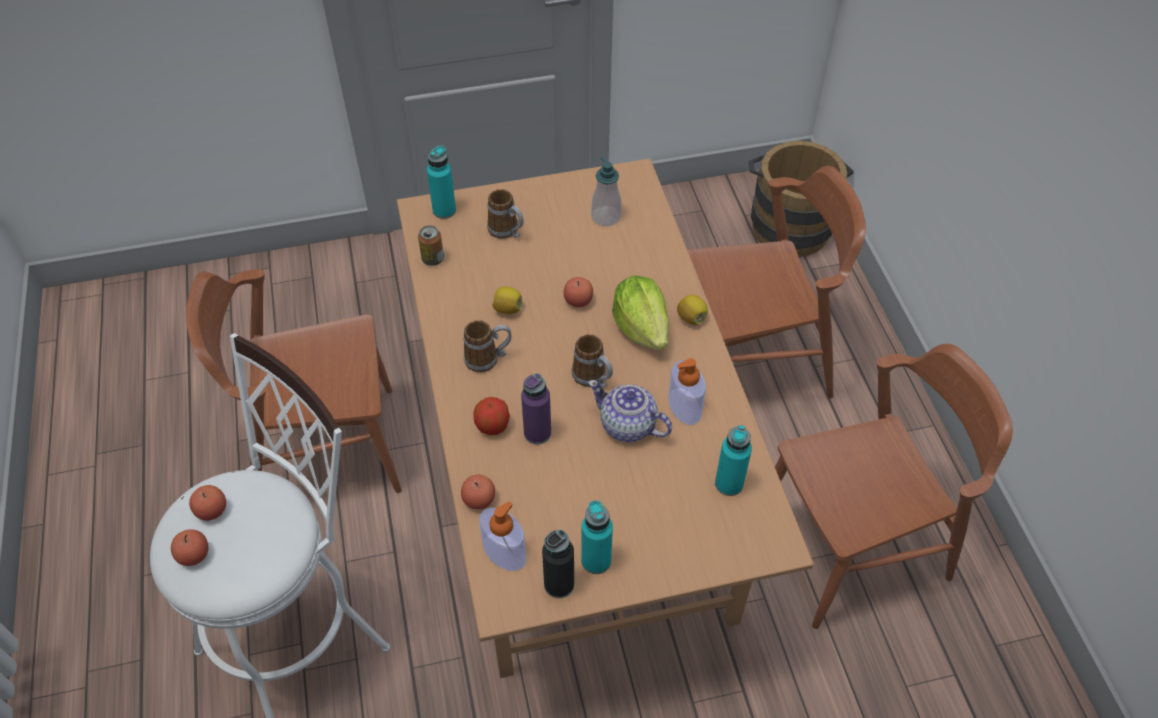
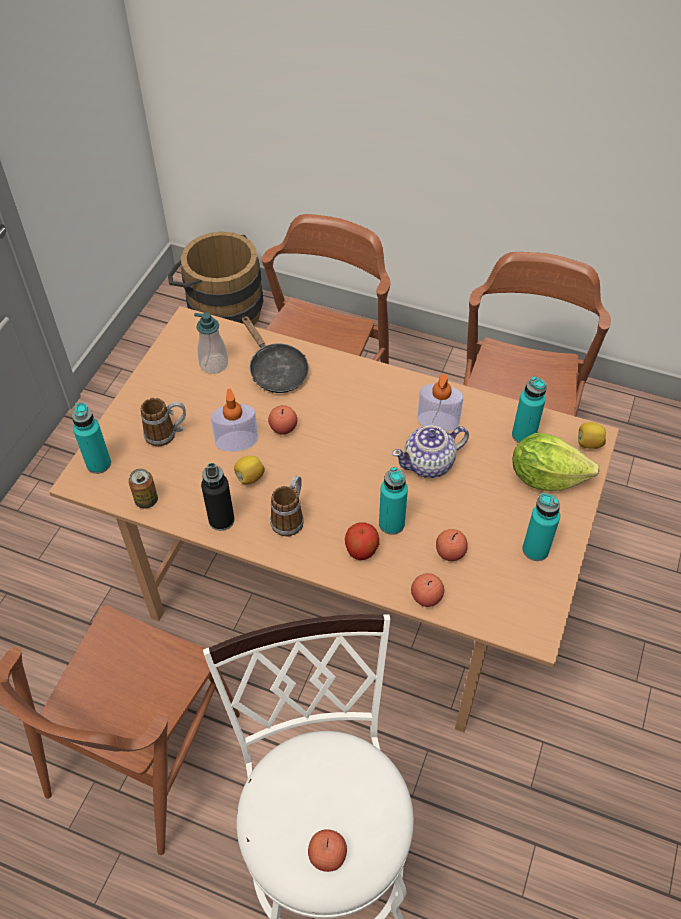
camera: 55 degrees left, 0 degrees up
apple [189,485,226,521] -> apple moved to [436,529,468,561]
soap dispenser [480,501,526,571] -> soap dispenser moved to [211,389,258,452]
purple bottle [521,373,551,444] -> turquoise bottle [379,467,408,535]
black bottle [542,530,574,598] -> black bottle moved to [201,463,235,531]
mug [572,334,613,388] -> none
lettuce [612,276,669,350] -> lettuce moved to [512,433,600,491]
lemon [677,295,708,325] -> lemon moved to [578,422,606,449]
none -> black frying pan [242,316,309,393]

